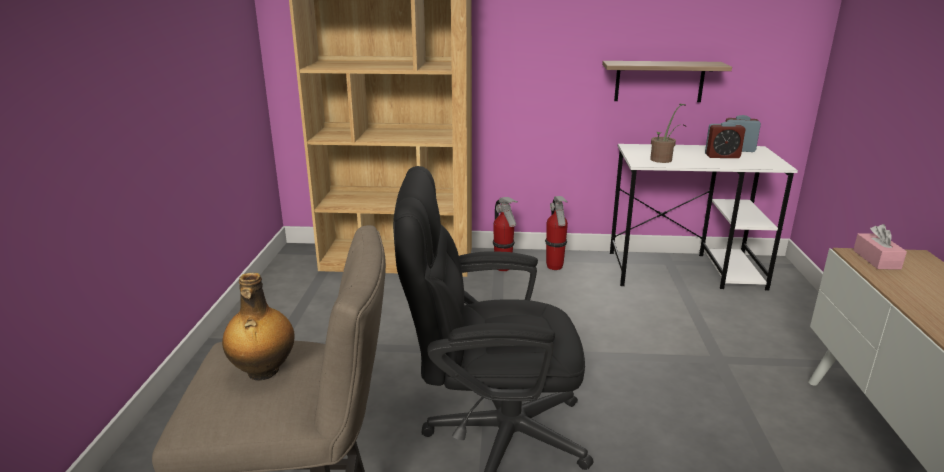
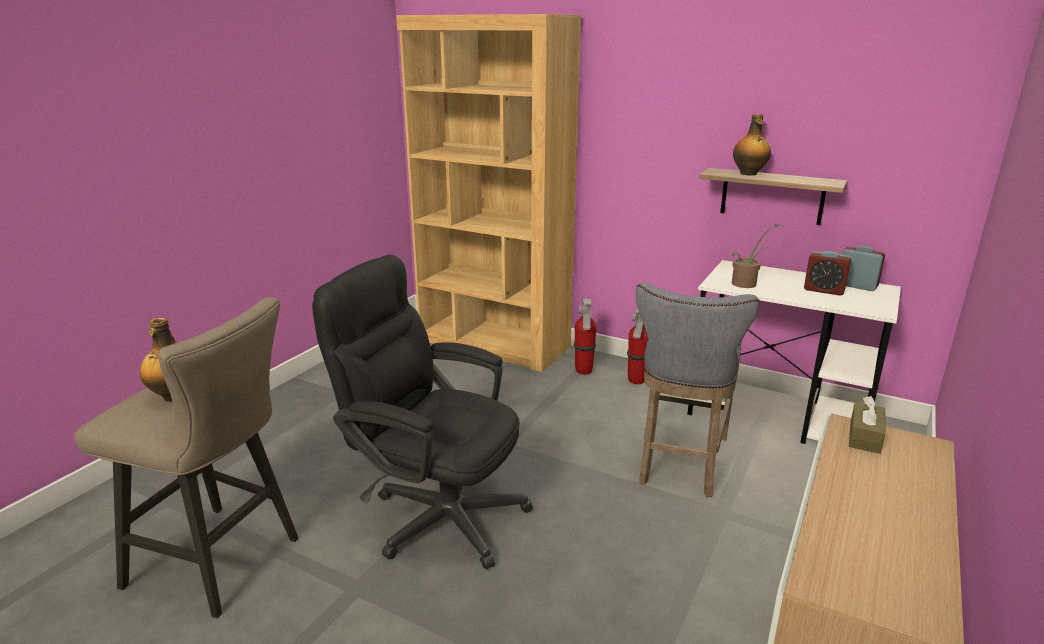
camera: 25 degrees right, 0 degrees up
pink tissue box [853,224,907,269] -> brown tissue box [849,396,886,454]
none -> grey stool [636,283,760,497]
none -> bottle [733,114,771,176]

